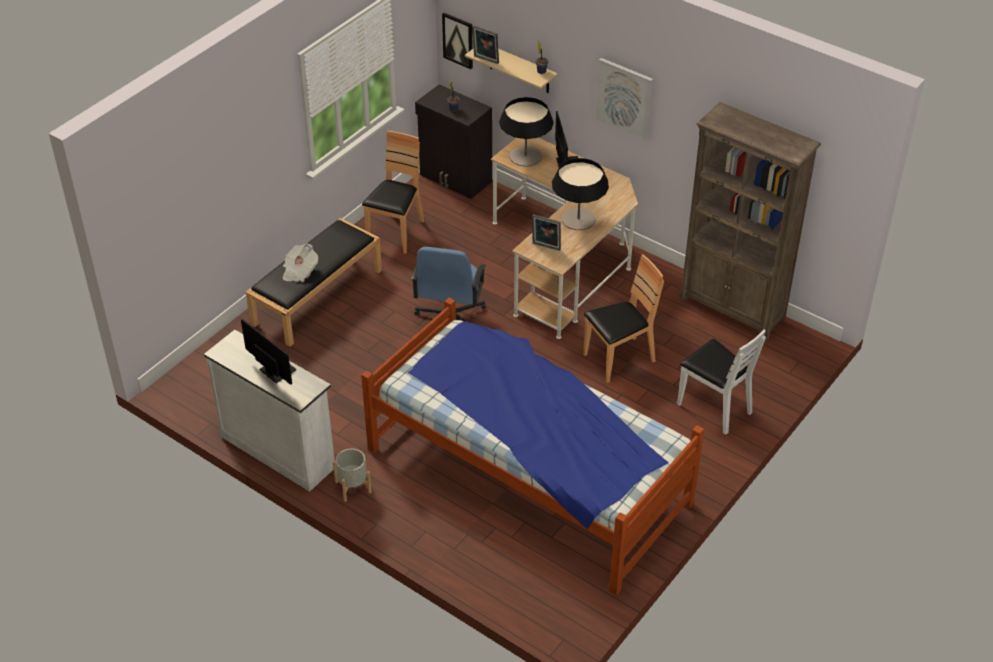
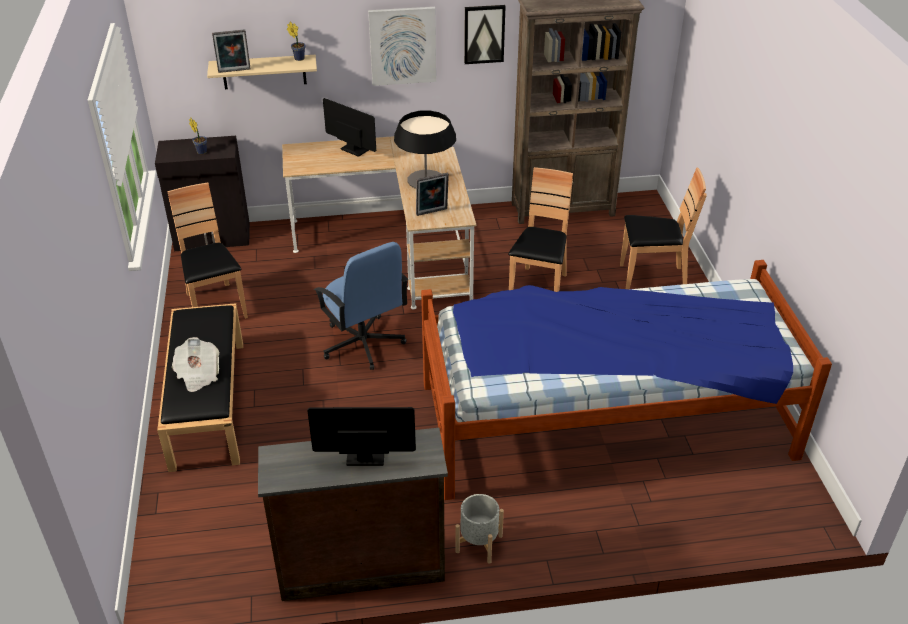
camera: 45 degrees left, 5 degrees down
white dresser [204,330,335,492] -> brown dresser [258,428,448,601]
picture [442,13,473,69] -> picture moved to [464,5,505,64]
table lamp [499,97,554,167] -> none
white chair [677,330,766,435] -> brown chair [620,168,707,289]

